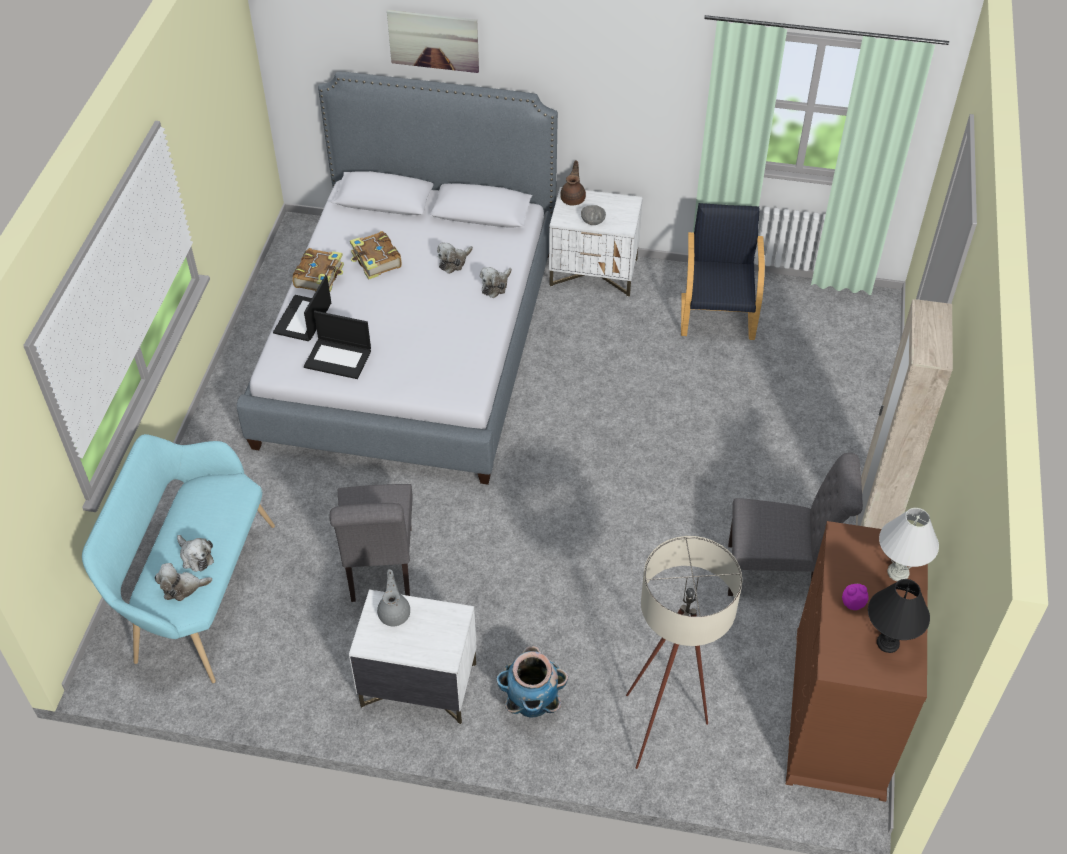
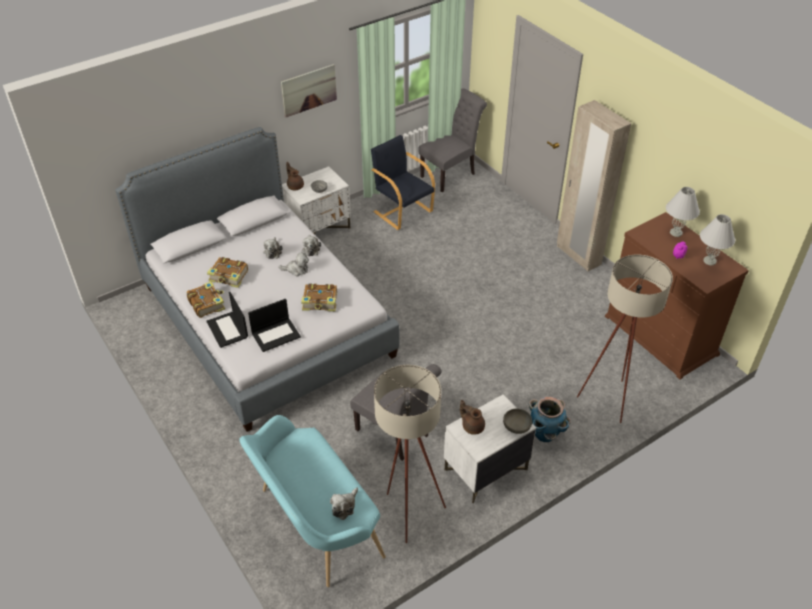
camera: 45 degrees left, 5 degrees down
plush toy [177,535,214,572] -> plush toy moved to [279,252,309,276]
grey teapot [377,569,410,626] -> brown teapot [460,400,485,435]
picture [387,10,479,73] -> picture moved to [281,64,337,117]
grey chair [728,453,863,596] -> grey chair moved to [419,88,487,192]
black table lamp [868,579,930,653] -> white table lamp [700,214,735,265]
none -> book [301,284,337,311]
none -> beige floor lamp [374,364,446,543]
none -> grey bowl [503,408,532,434]

